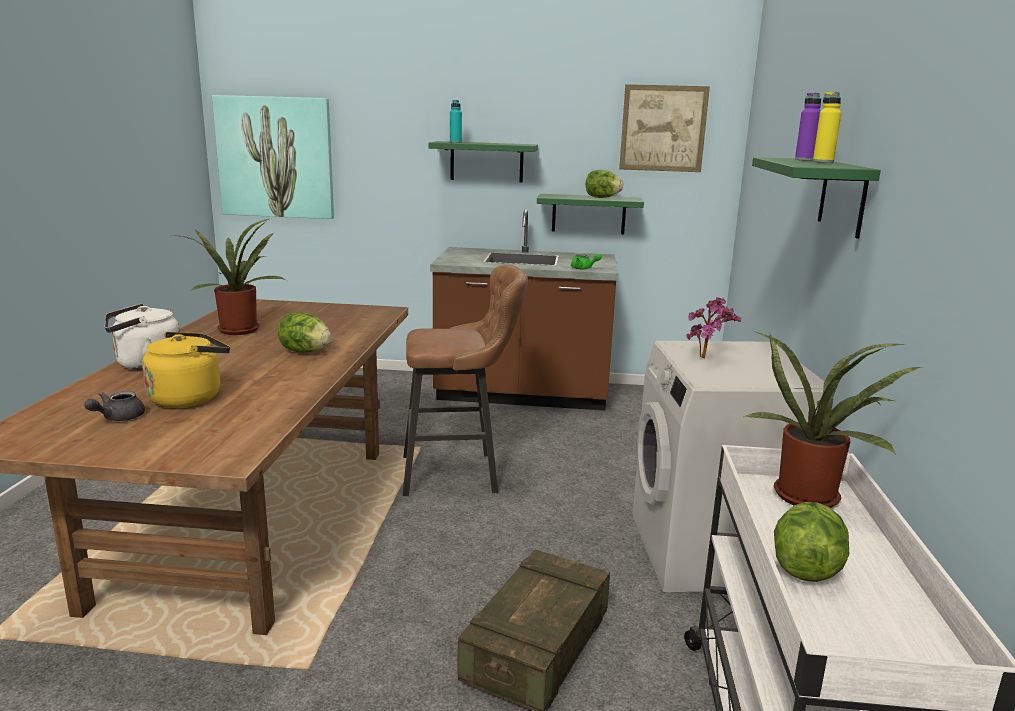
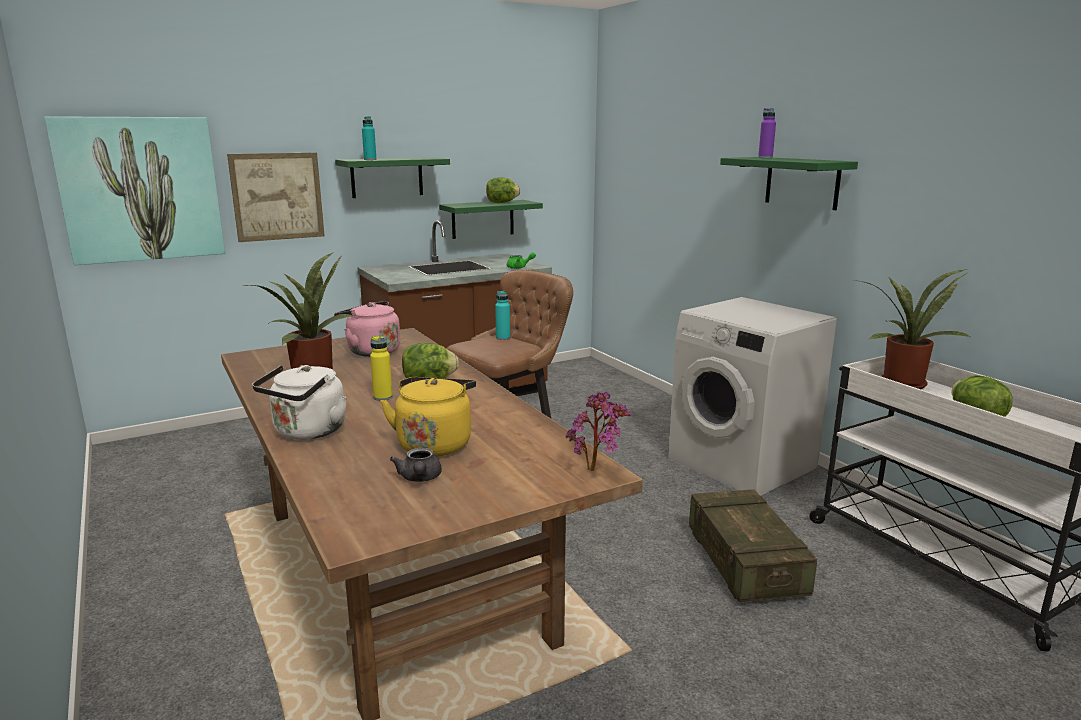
camera: 35 degrees left, 0 degrees up
picture [619,84,710,172] -> picture moved to [227,153,325,242]
potted plant [687,297,741,358] -> potted plant moved to [566,392,631,471]
yellow bottle [813,92,841,163] -> yellow bottle moved to [370,336,393,401]
none -> pink kettle [334,301,400,357]
none -> turquoise bottle [495,291,510,340]

